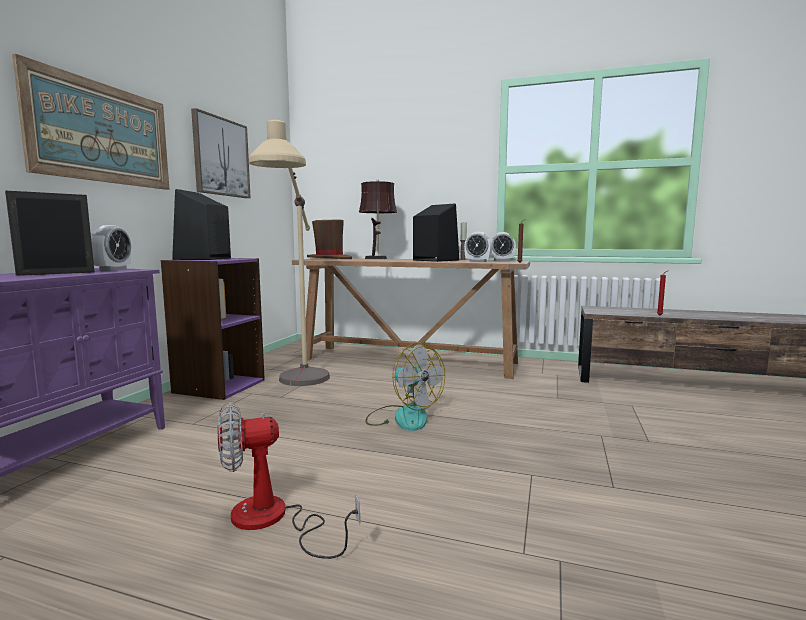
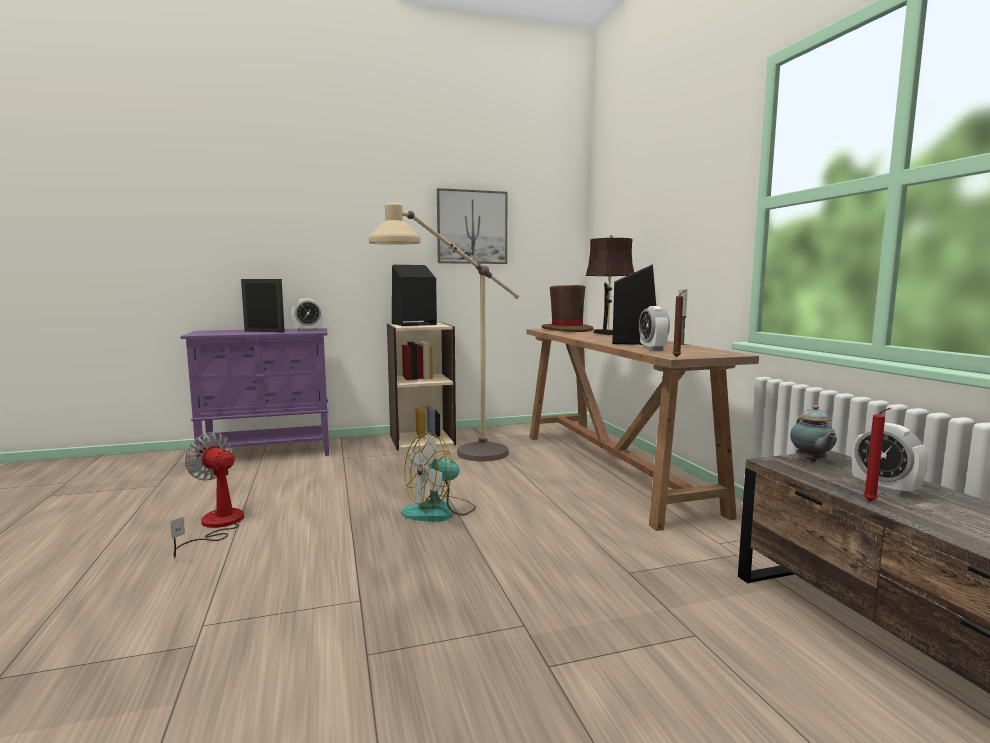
camera: 55 degrees right, 0 degrees up
picture [12,54,169,190] -> none
purple bookcase [161,258,265,400] -> beige bookcase [387,323,456,450]
fan [365,342,445,431] -> fan turned 45 degrees clockwise [401,432,476,522]
alarm clock [491,232,516,261] -> alarm clock moved to [852,423,928,496]
none -> teapot [790,405,837,462]

